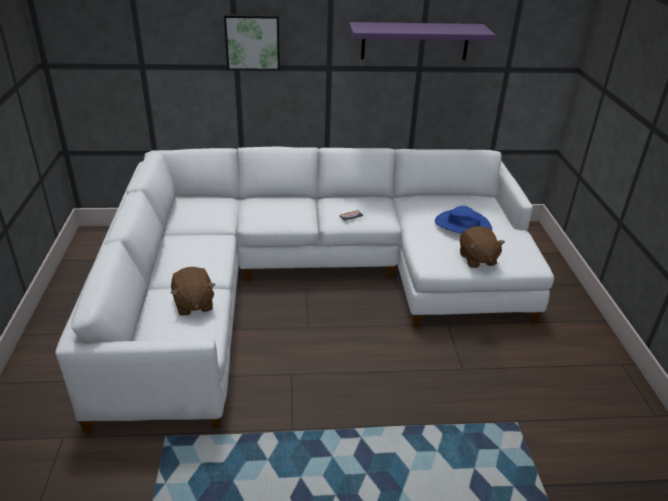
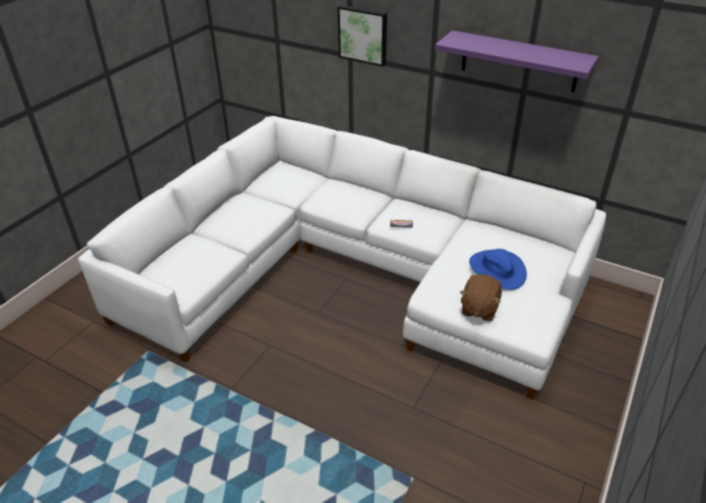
camera: 35 degrees right, 5 degrees up
brown plush toy [171,267,215,316] -> none

